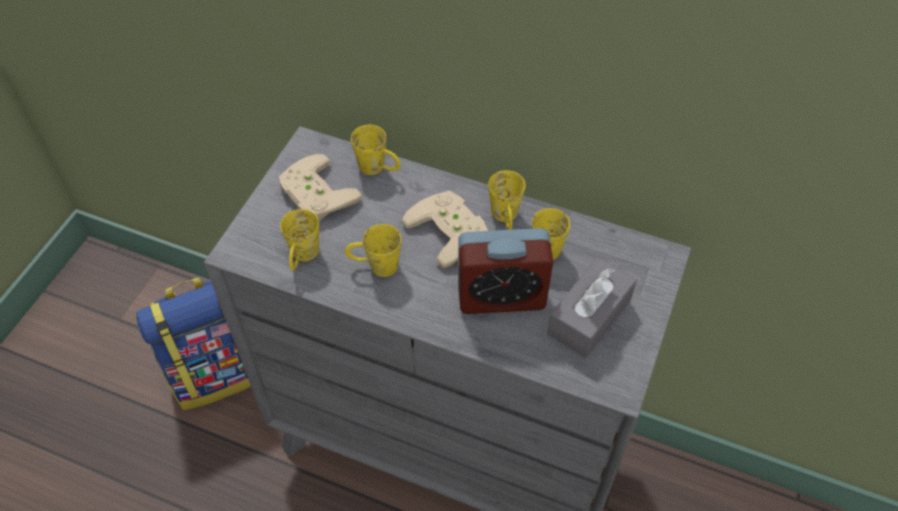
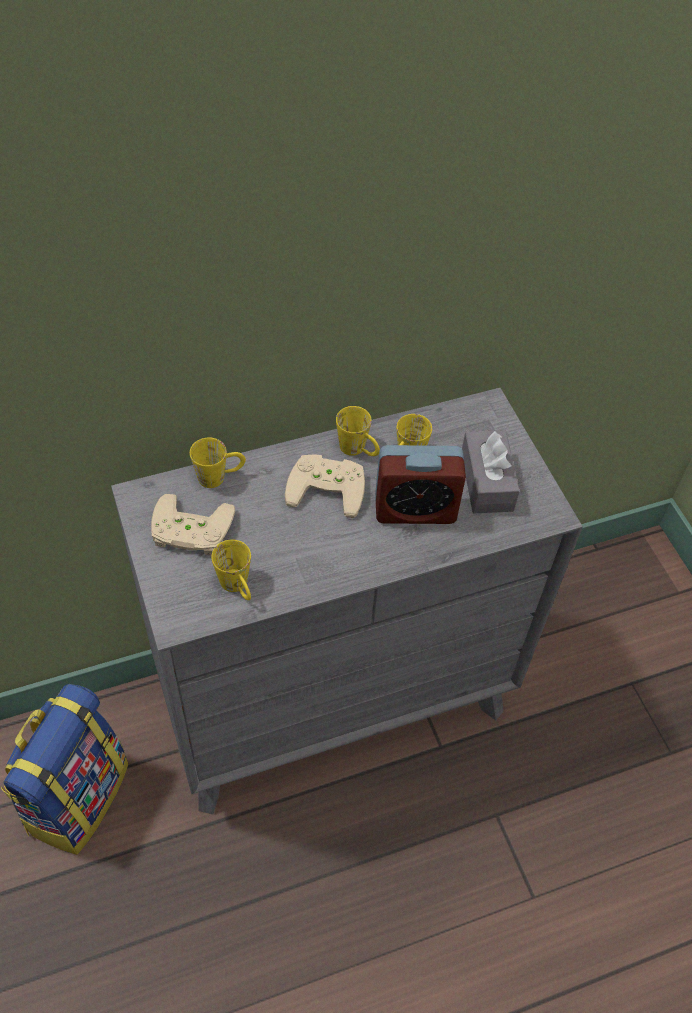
camera: 45 degrees left, 0 degrees up
yellow mug [345,224,402,277] -> none
alarm clock [458,228,553,314] -> alarm clock turned 45 degrees clockwise [375,445,466,524]

